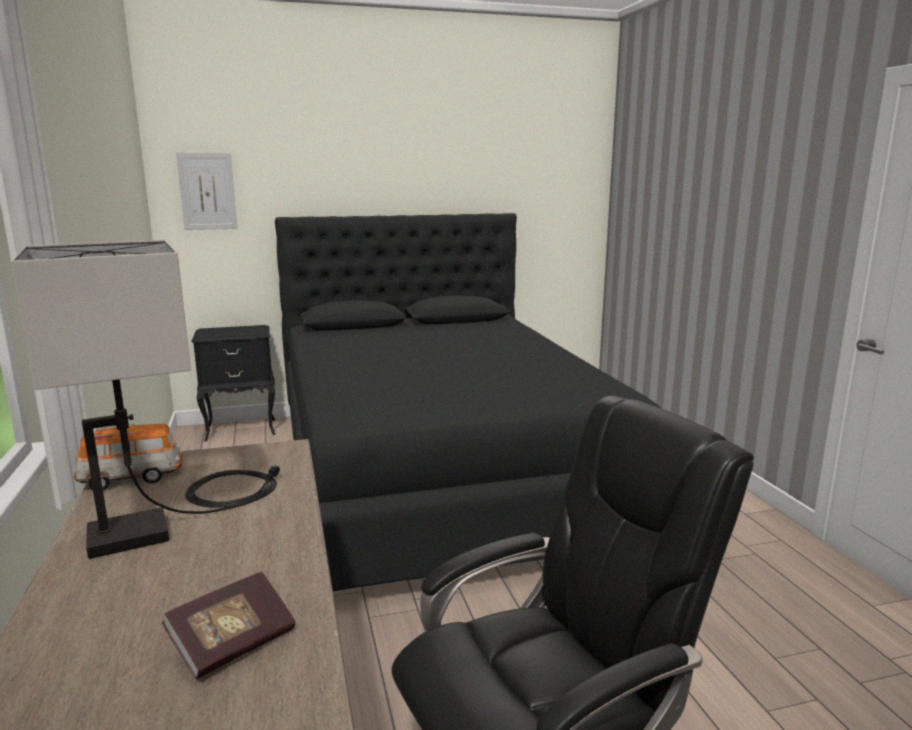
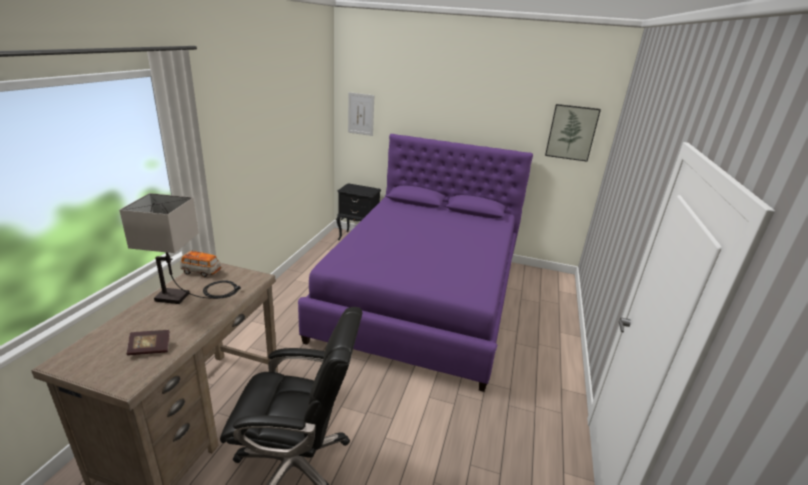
camera: 30 degrees right, 10 degrees up
black bed [275,213,661,591] -> purple bed [298,134,533,392]
none -> picture [545,104,601,162]

